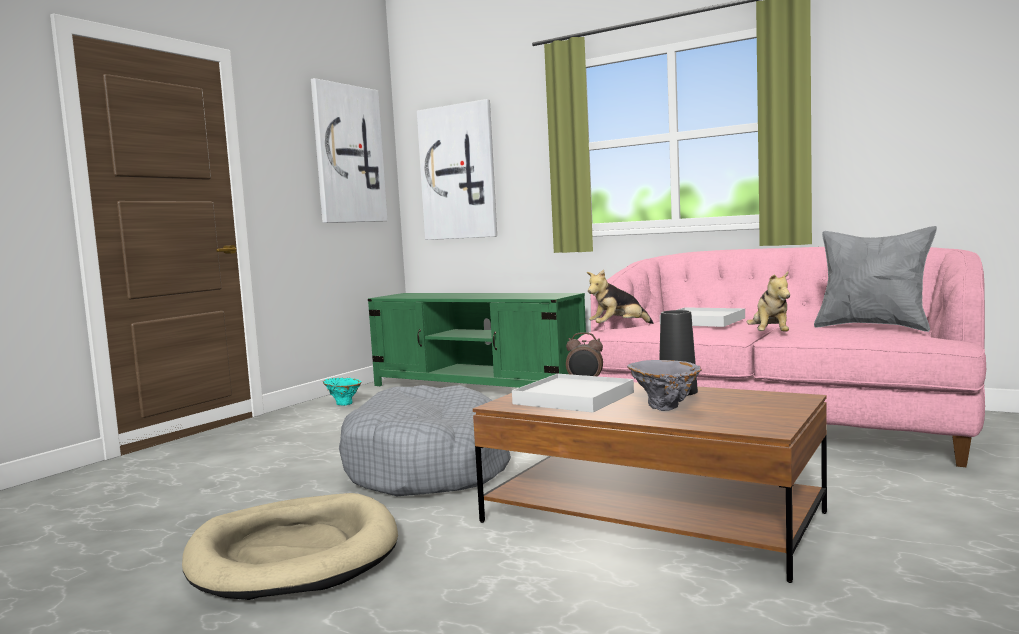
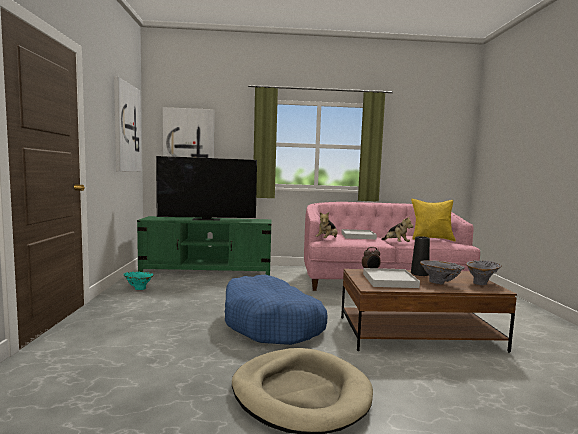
camera: 35 degrees left, 0 degrees up
grey dog bed [339,385,511,496] -> blue dog bed [225,275,327,345]
grey pillow [814,226,937,332] -> yellow pillow [411,199,456,241]
none -> television [156,156,257,220]
none -> grey vase [466,260,502,285]

